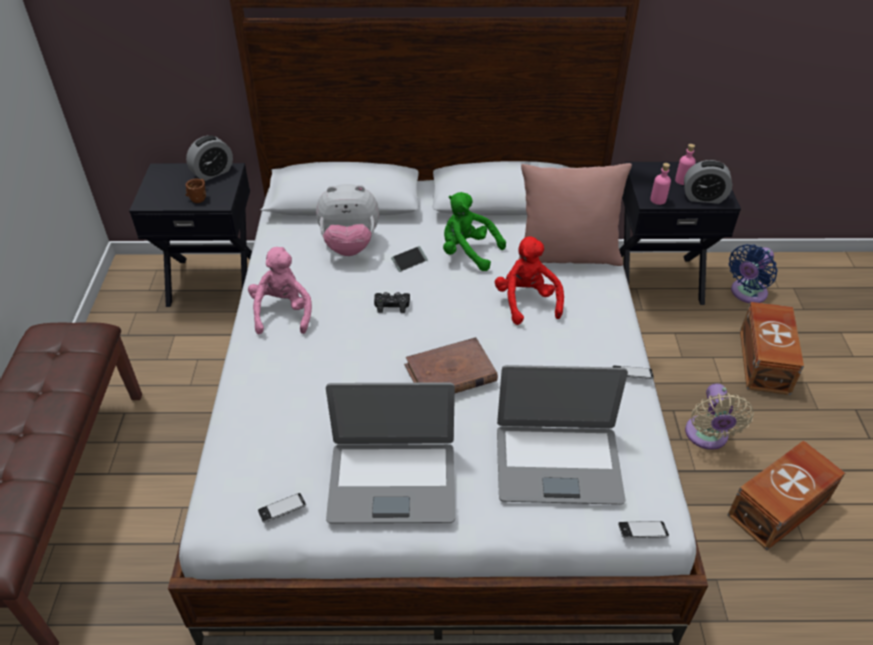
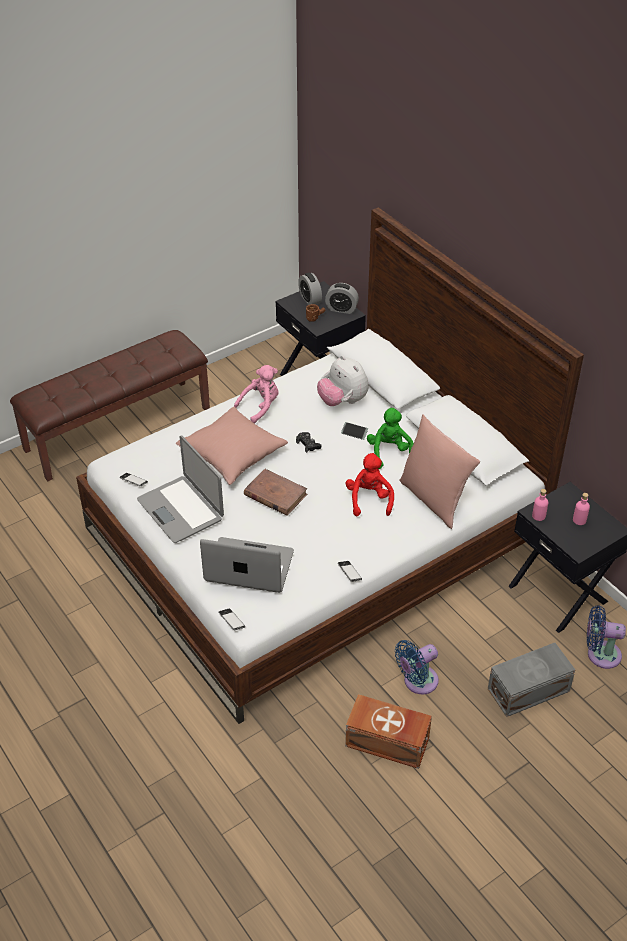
camera: 55 degrees right, 0 degrees up
red plush toy [495,236,564,325] -> red plush toy turned 45 degrees counterclockwise [346,453,394,516]
laptop [497,365,628,505] -> laptop turned 135 degrees clockwise [200,537,294,593]
alarm clock [684,160,732,204] -> alarm clock moved to [298,273,322,305]
beige fan [685,384,754,450] -> blue fan [395,640,439,694]
brown storage box [740,302,804,395] -> grey storage box [488,643,575,717]
none -> pink pillow [176,407,288,485]

